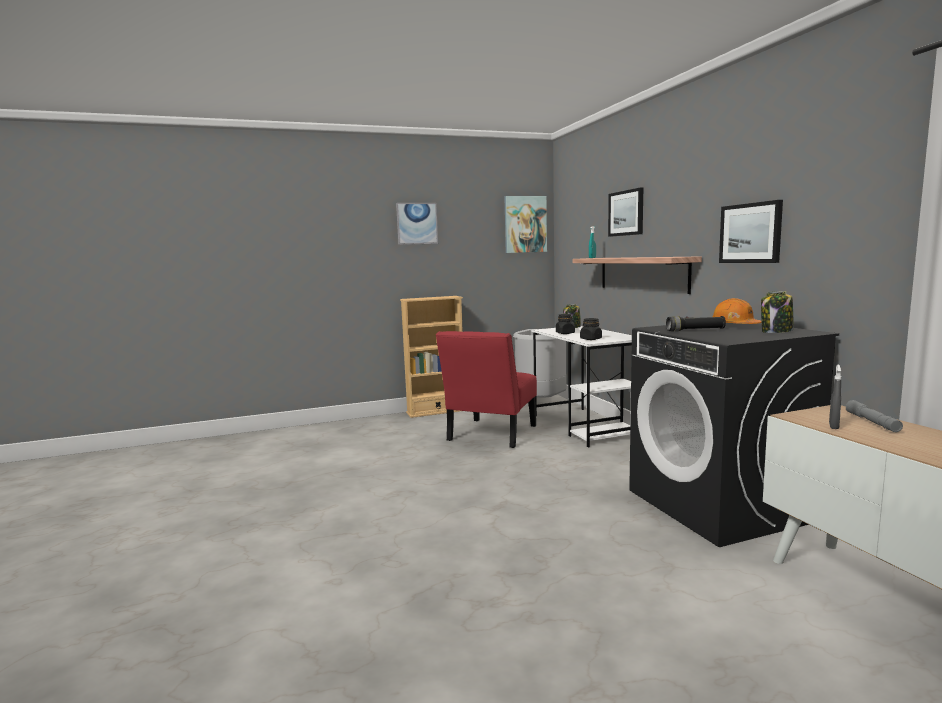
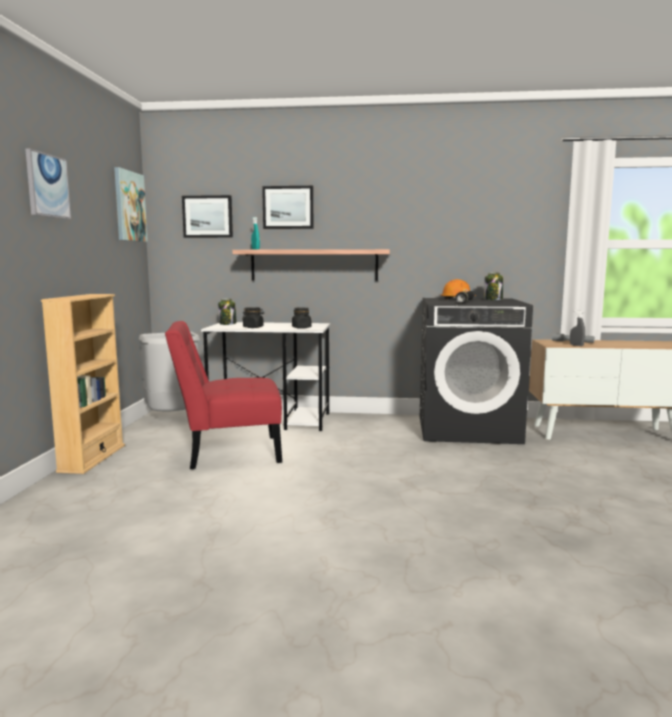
camera: 65 degrees left, 0 degrees up
red chair [436,331,537,448] -> red chair turned 120 degrees clockwise [165,321,282,469]
picture [719,200,783,263] -> picture moved to [182,195,233,238]

